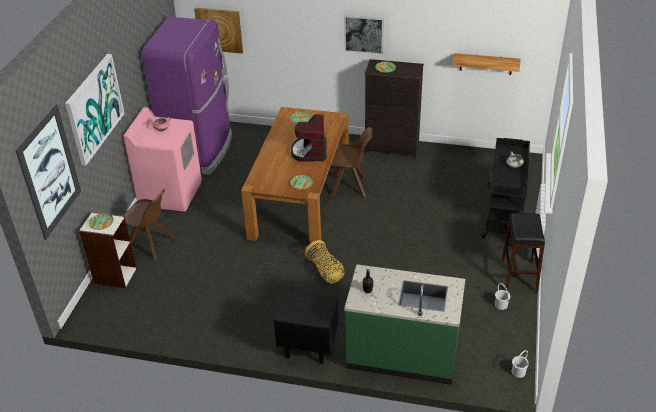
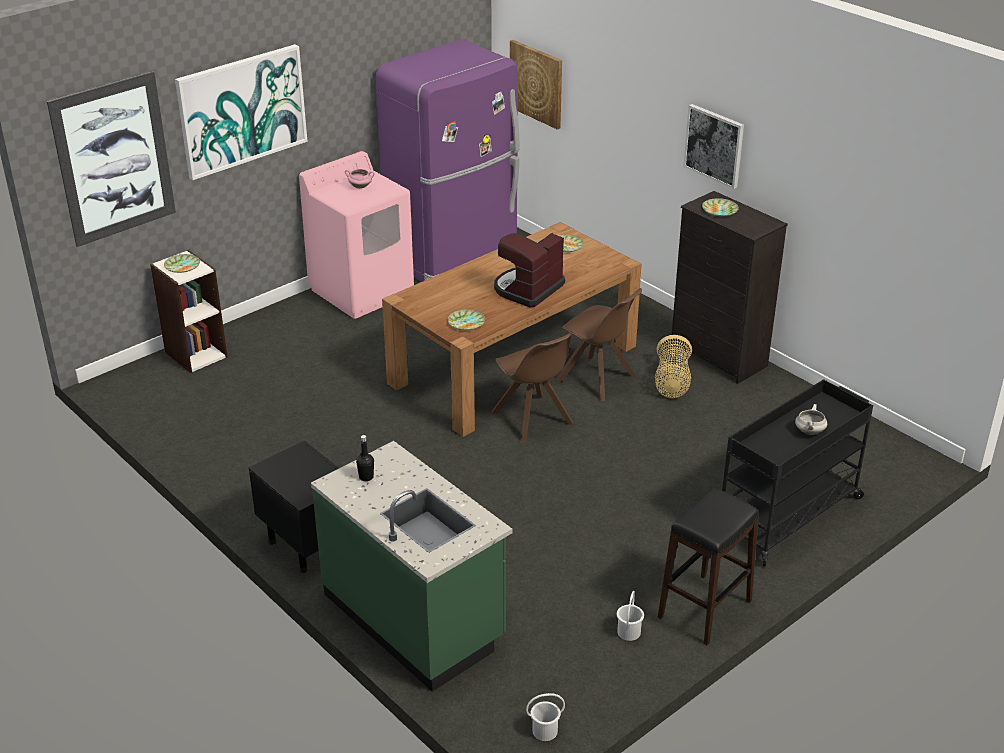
camera: 35 degrees right, 5 degrees down
brown chair [123,188,175,261] -> brown chair moved to [492,333,573,443]
basket [305,240,345,283] -> basket moved to [655,335,692,398]
shelf [452,53,521,75] -> none

